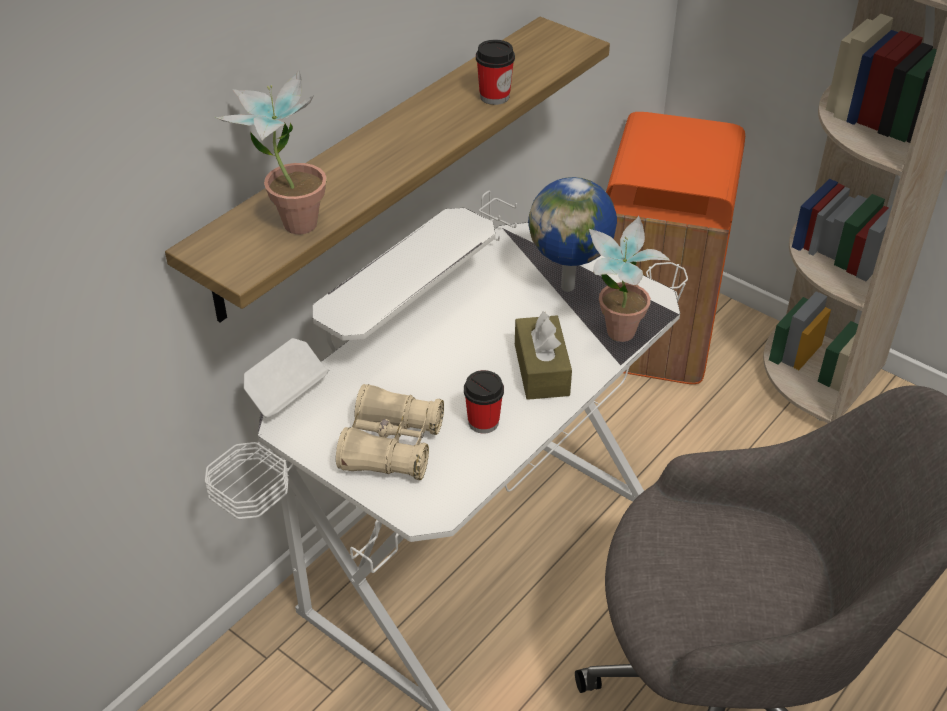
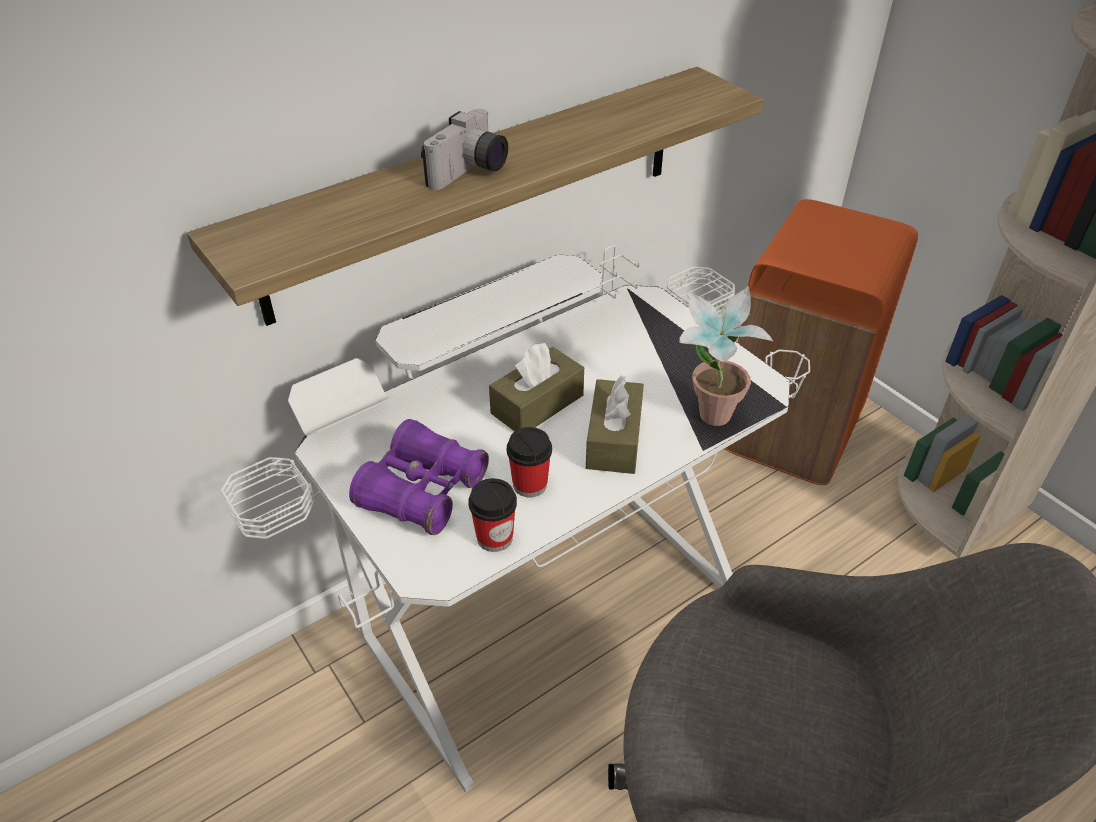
camera: 15 degrees right, 0 degrees up
potted plant [216,71,327,234] -> none
beige binoculars [336,384,444,480] -> purple binoculars [349,419,489,535]
cup [476,40,515,105] -> cup moved to [468,478,517,552]
globe [528,177,617,292] -> none
none -> camera [421,109,508,190]
none -> brown tissue box [489,343,584,431]

